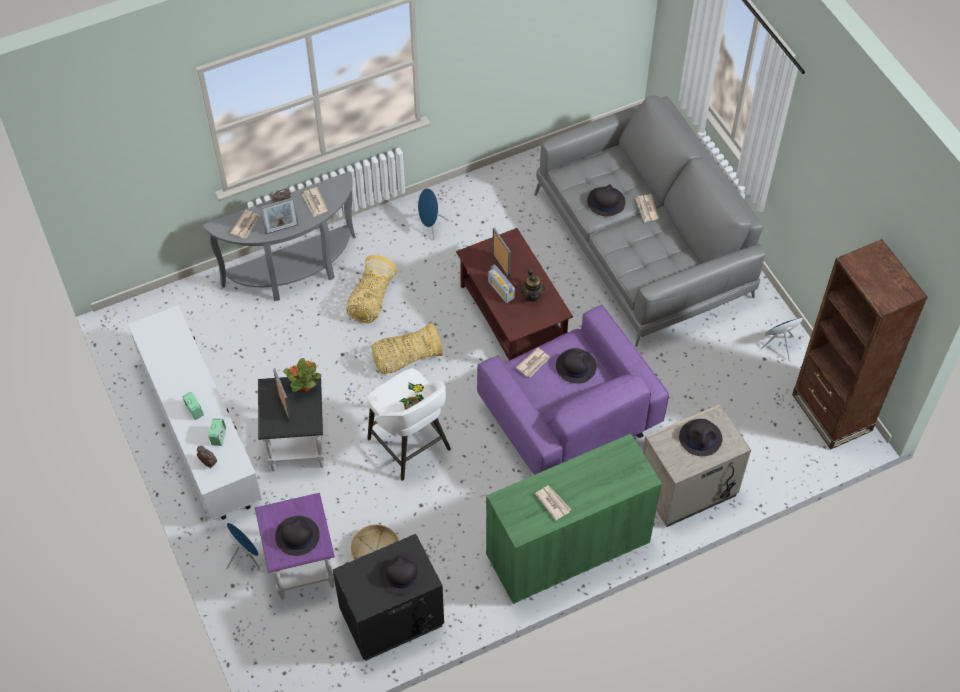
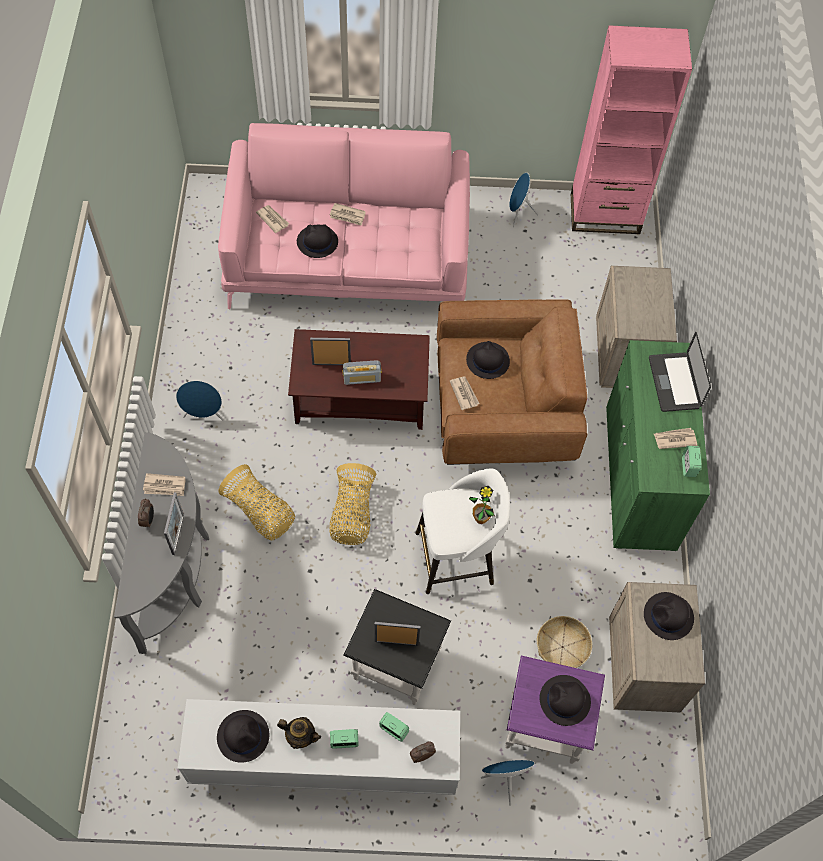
camera: 65 degrees left, 5 degrees up
newspaper [230,210,260,238] -> newspaper moved to [256,205,289,233]
potted plant [283,358,321,392] -> none
black nightstand [332,534,444,661] -> beige nightstand [609,582,705,712]
purple armchair [477,305,669,475] -> brown armchair [437,299,587,465]
teapot [521,268,545,302] -> teapot moved to [277,717,321,749]
grey sofa [534,96,765,347] -> pink sofa [218,123,470,310]
black hat [679,419,722,456] -> black hat moved to [217,710,269,763]
brown bookcase [792,239,928,449] -> pink bookcase [571,25,692,234]
none -> laptop [649,331,711,412]
none -> alarm clock [682,446,702,477]

